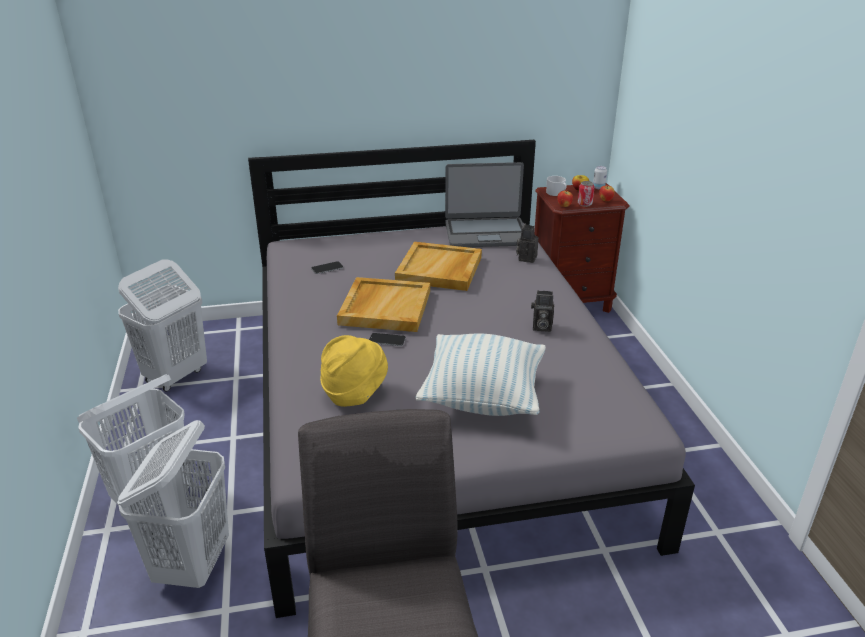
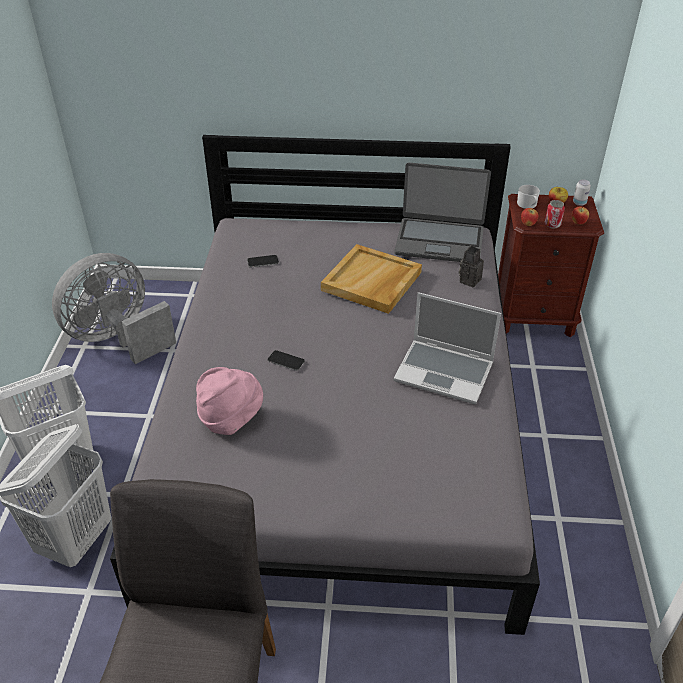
camera: 15 degrees right, 10 degrees up
white laundry basket [118,259,207,392] -> grey fan [52,253,176,364]
yellow hat [320,335,388,407] -> pink hat [196,367,263,435]
beige tray [337,277,430,332] -> none
pillow [416,334,546,416] -> none
camera [531,291,554,332] -> laptop [393,292,501,404]

